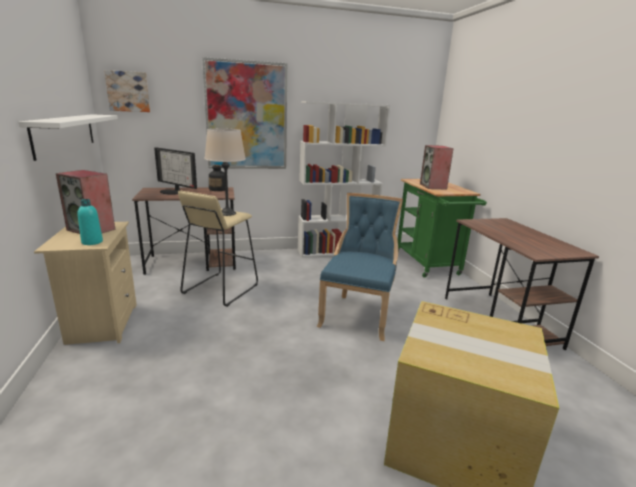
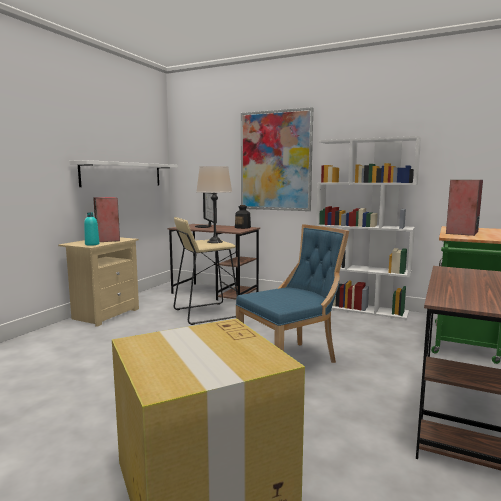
camera: 40 degrees right, 10 degrees down
picture [104,70,150,112] -> none

